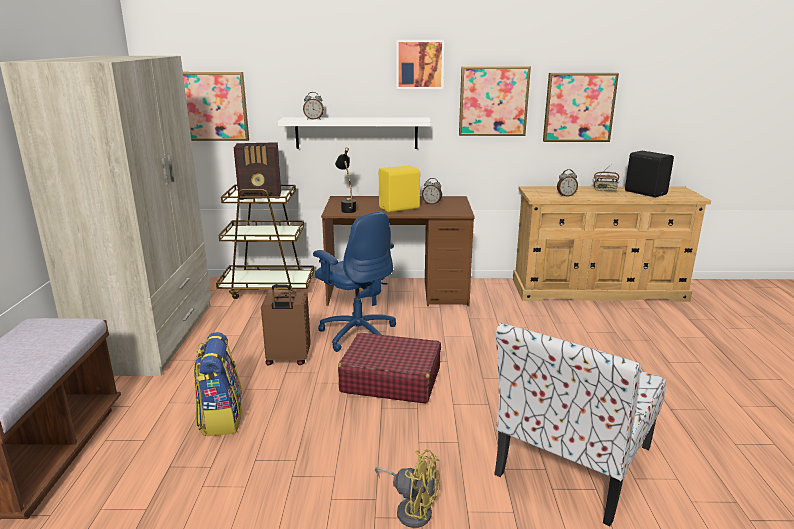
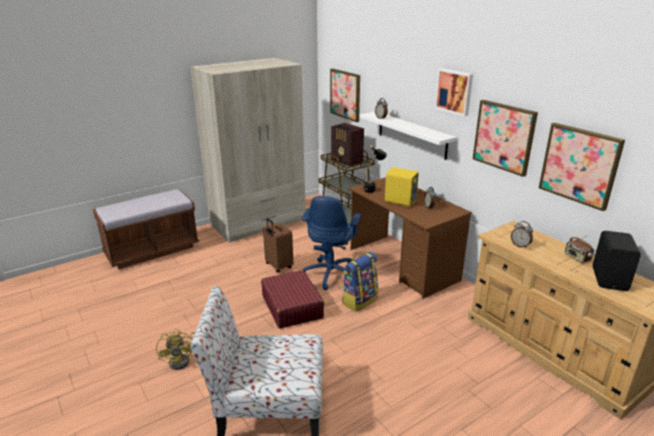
camera: 55 degrees right, 5 degrees up
backpack [194,332,242,436] -> backpack moved to [342,252,378,312]

